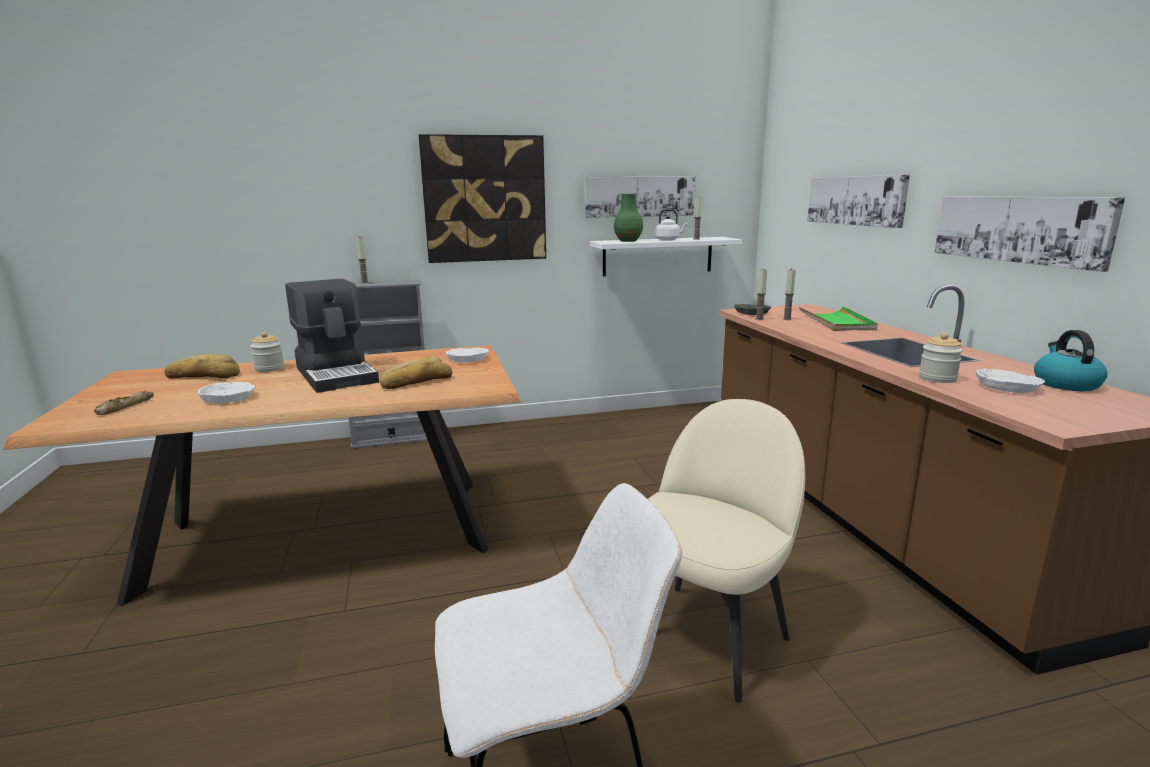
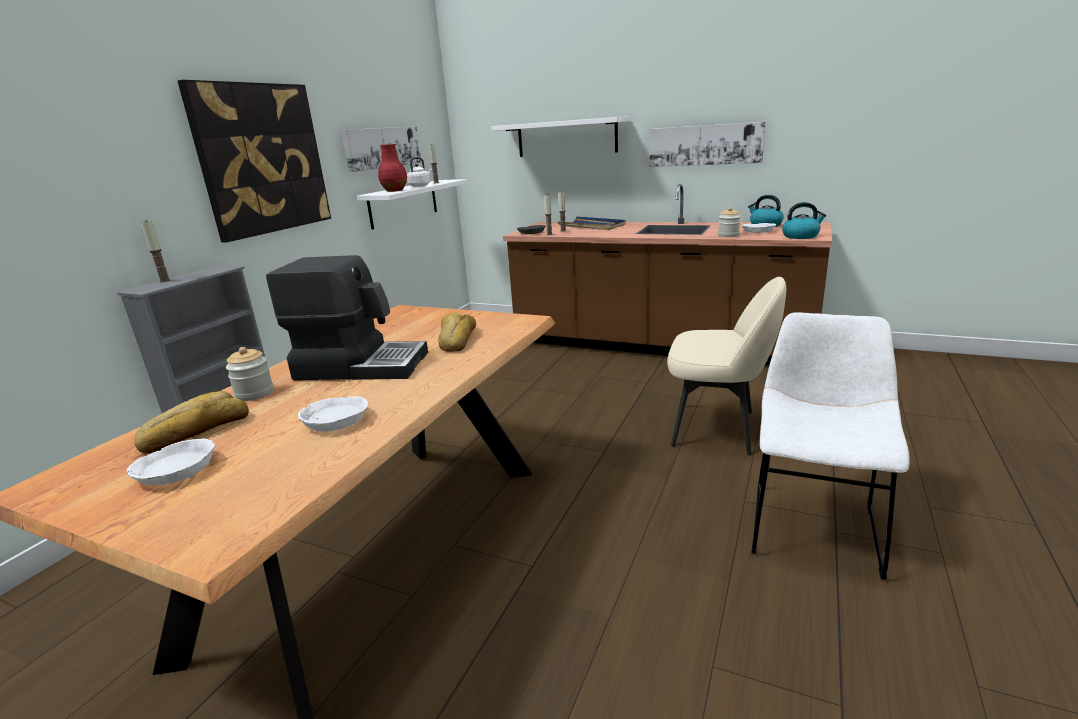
camera: 50 degrees left, 5 degrees up
bread [94,391,154,415] -> none
white bowl [445,348,489,363] -> white bowl moved to [127,439,216,485]
green vase [614,194,643,242] -> red vase [378,144,407,192]
beige chair [648,399,805,703] -> beige chair turned 120 degrees clockwise [667,277,786,456]
green tray [799,306,878,331] -> blue tray [558,217,626,230]
picture [807,175,910,228] -> white shelf [492,116,630,157]
none -> kettle [782,202,826,239]

